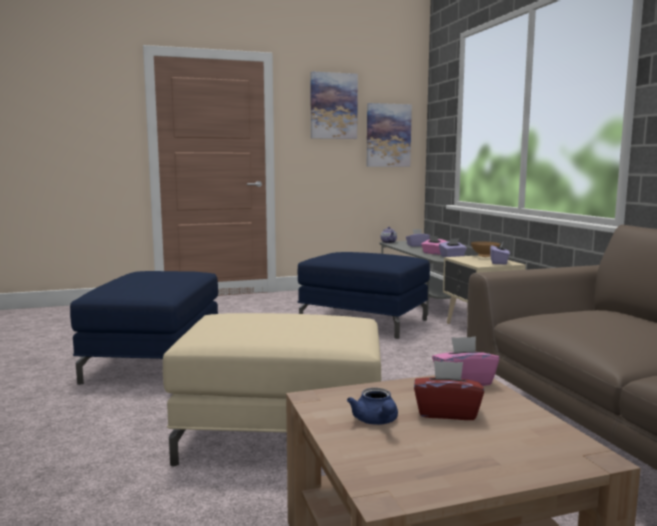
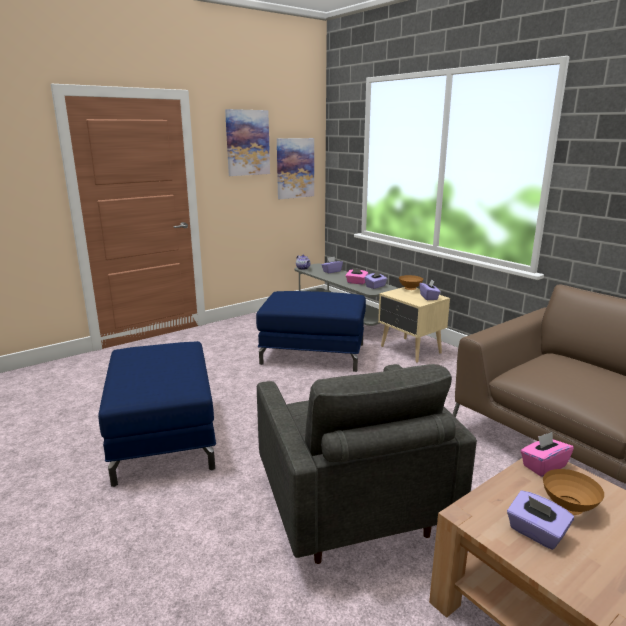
camera: 20 degrees left, 10 degrees up
beige ottoman [163,313,381,466] -> grey armchair [257,364,477,564]
blue teapot [347,388,398,425] -> purple tissue box [507,491,574,550]
red tissue box [414,360,484,420] -> brown bowl [543,469,604,515]

